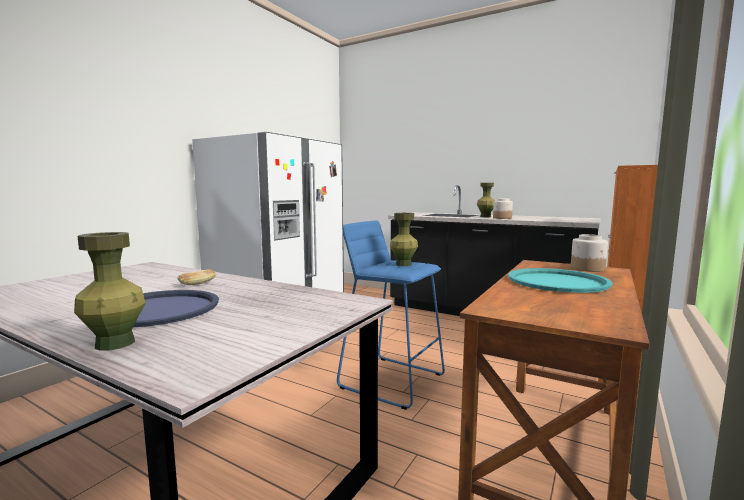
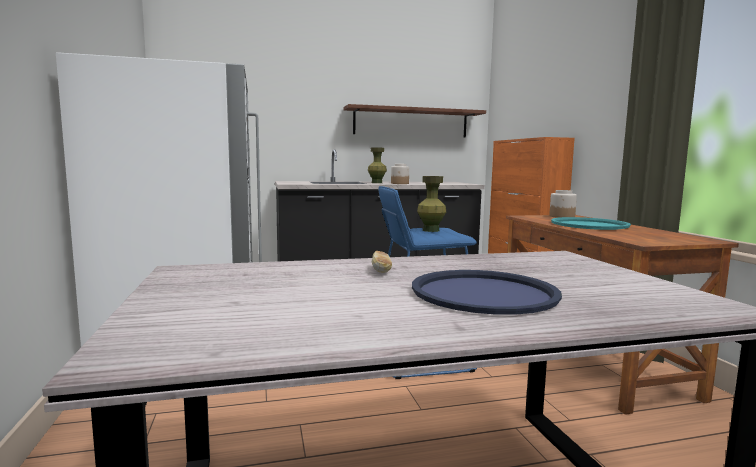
camera: 45 degrees left, 0 degrees up
green vase [74,232,146,351] -> none
none -> brown shelf [344,104,486,138]

